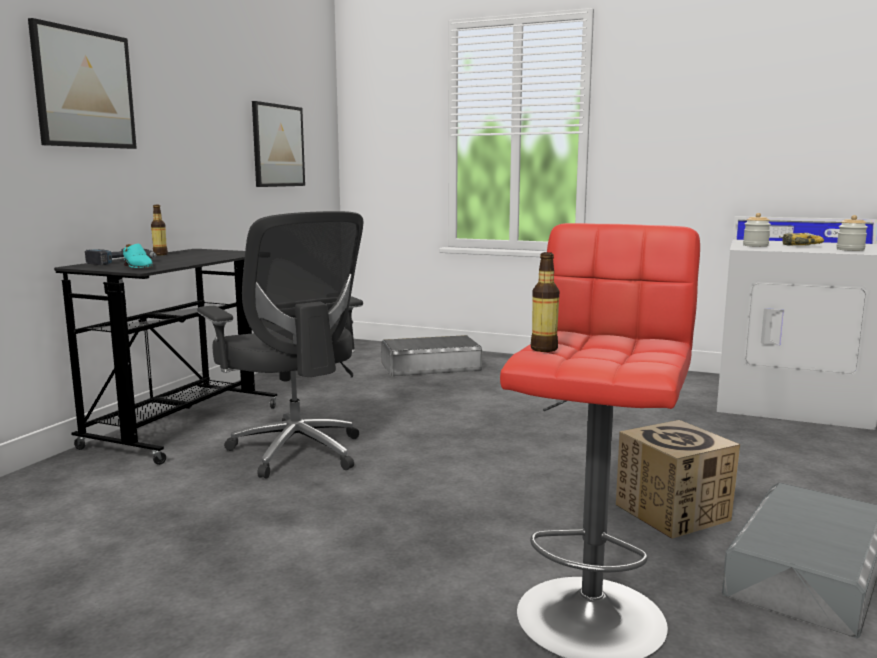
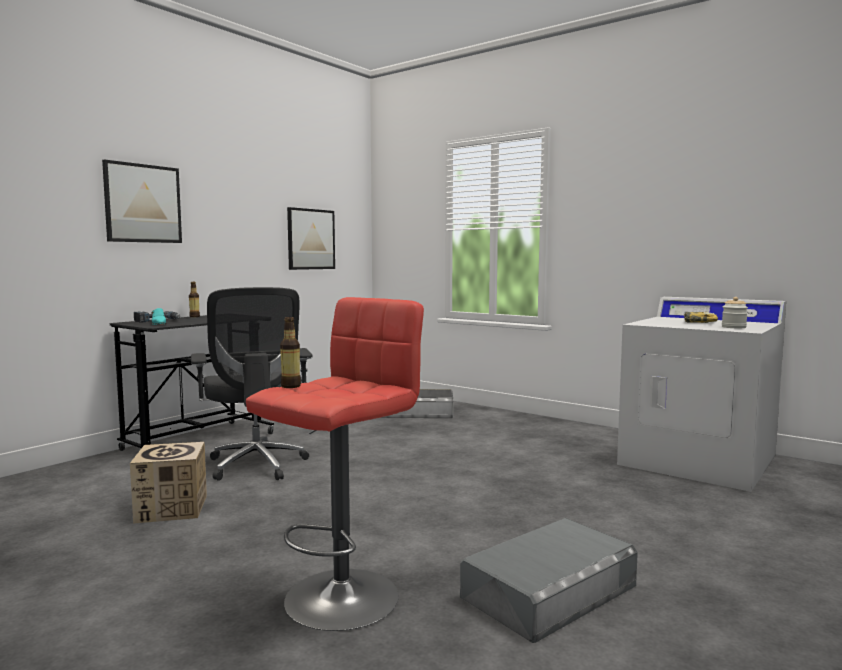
camera: 15 degrees right, 5 degrees down
cardboard box [616,420,740,539] -> cardboard box moved to [130,442,207,524]
jar [743,213,771,247] -> none

